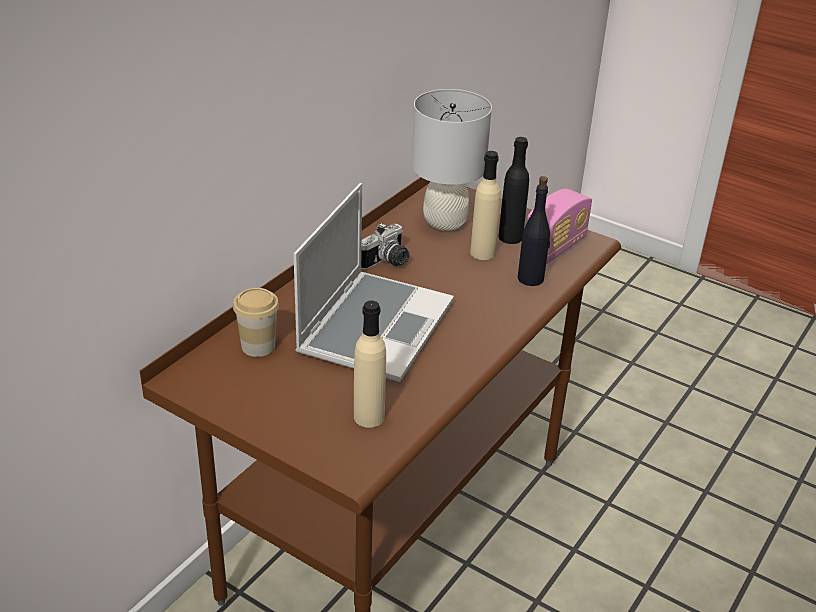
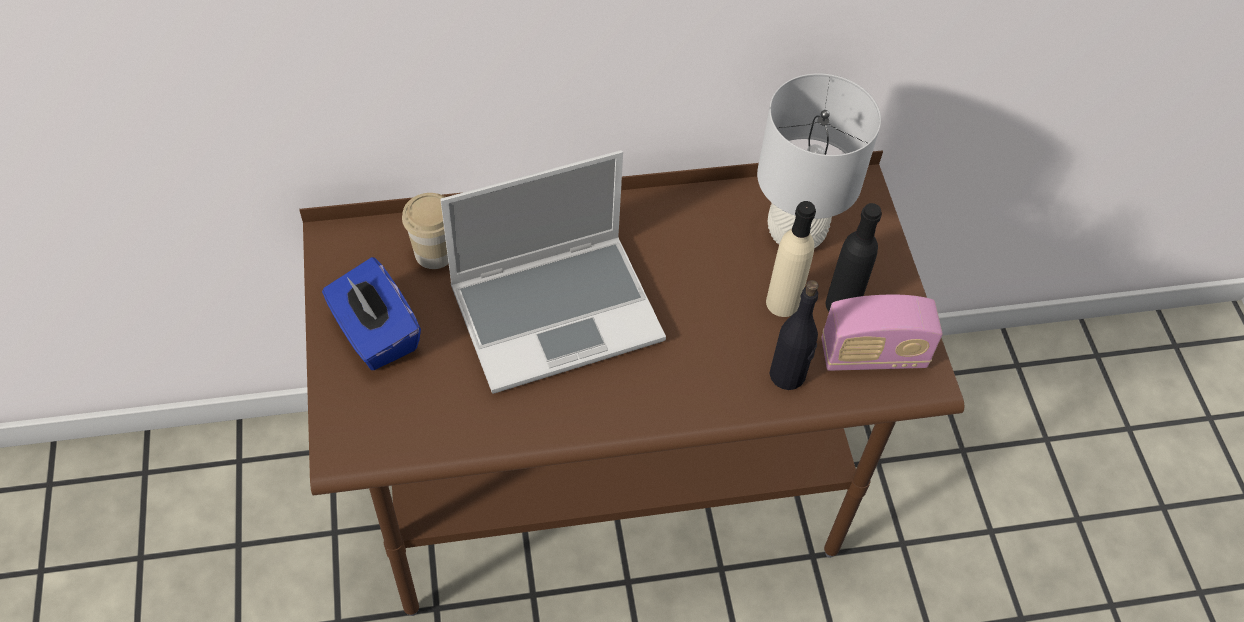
camera: 45 degrees right, 20 degrees up
beige bottle [354,300,386,428] -> none
camera [361,223,409,270] -> none
none -> blue tissue box [322,257,421,370]

